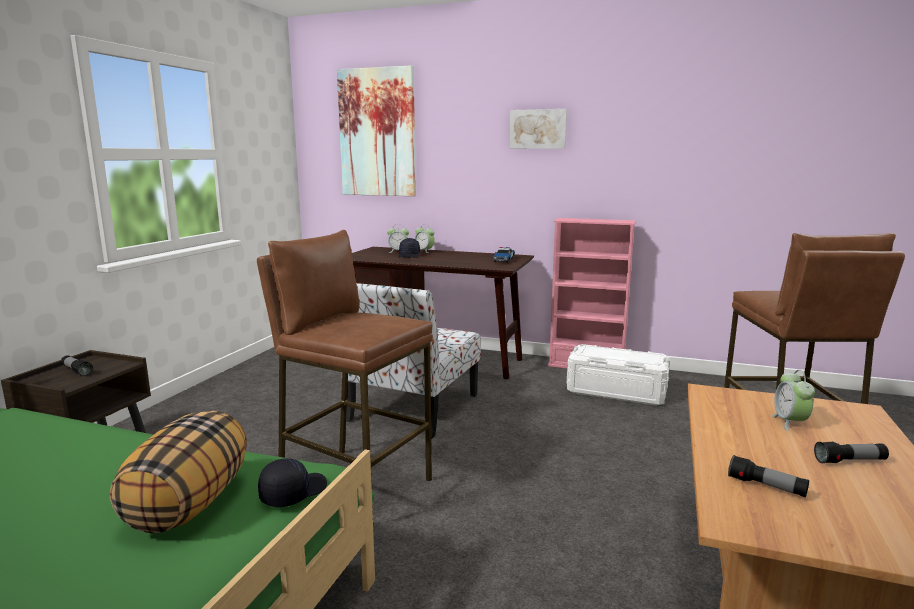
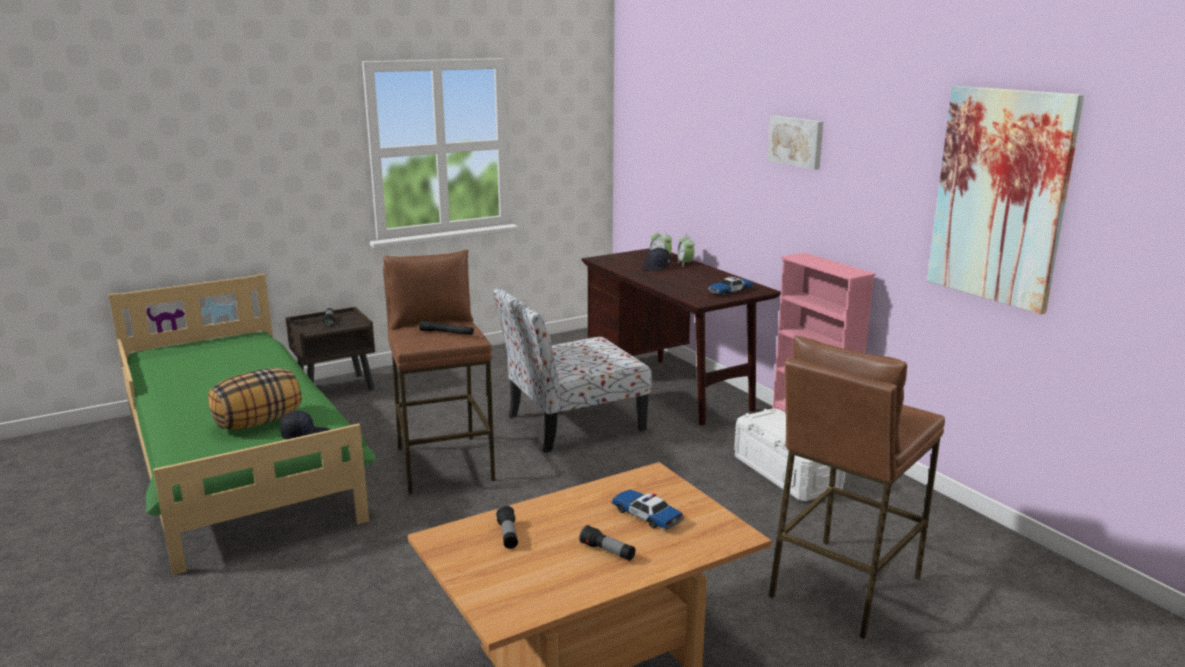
camera: 40 degrees right, 5 degrees up
picture [337,65,416,196] -> picture moved to [927,86,1084,314]
alarm clock [771,370,815,431] -> toy car [611,490,684,530]
none -> black flashlight [419,320,474,335]

